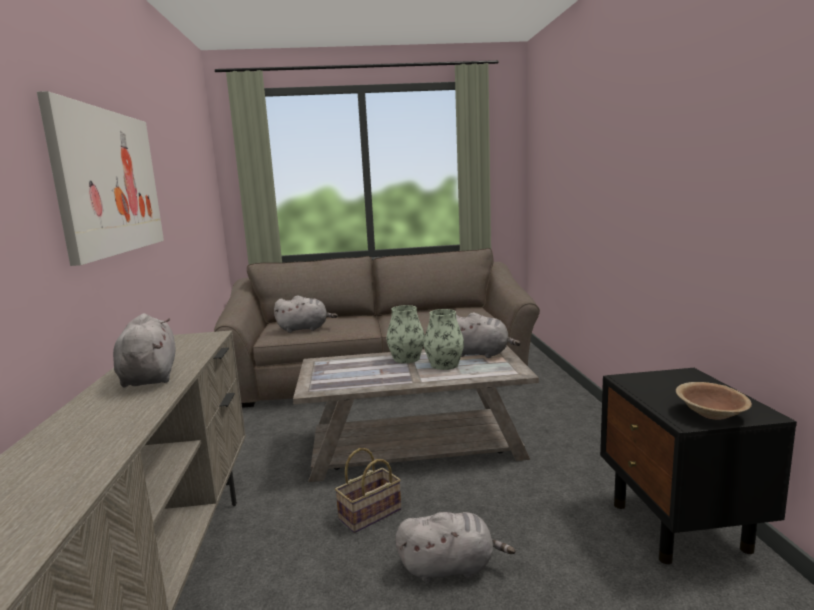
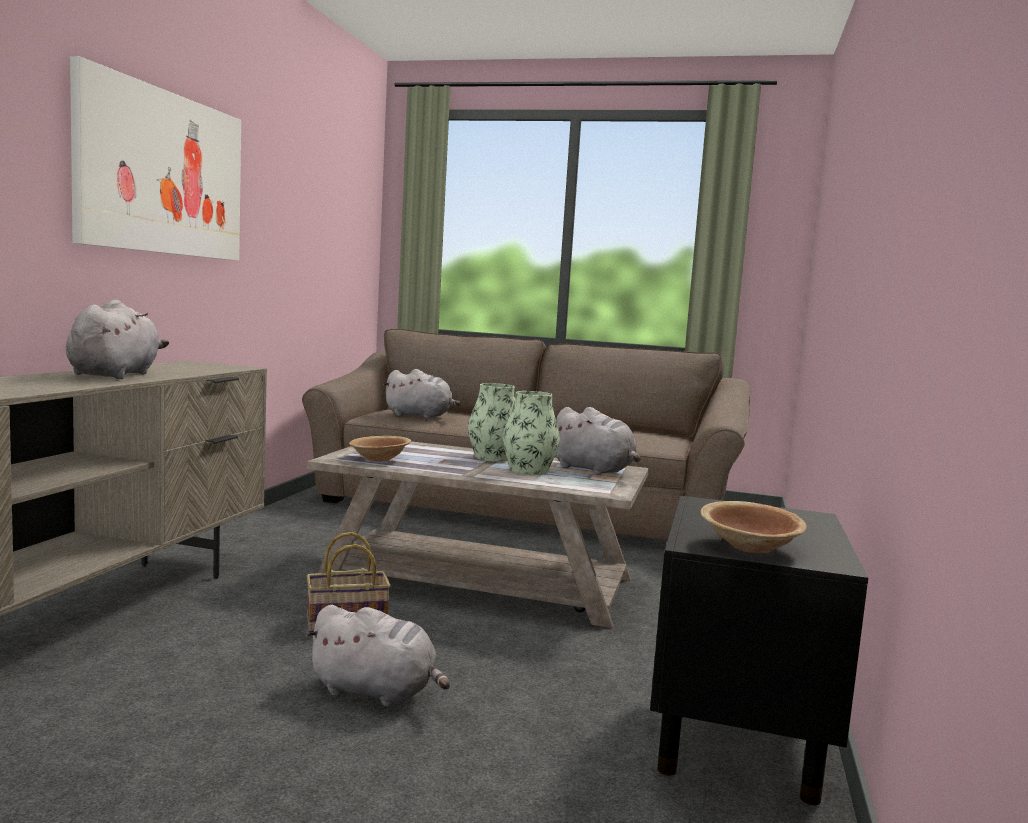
camera: 20 degrees right, 5 degrees down
none -> brown bowl [349,436,411,461]

